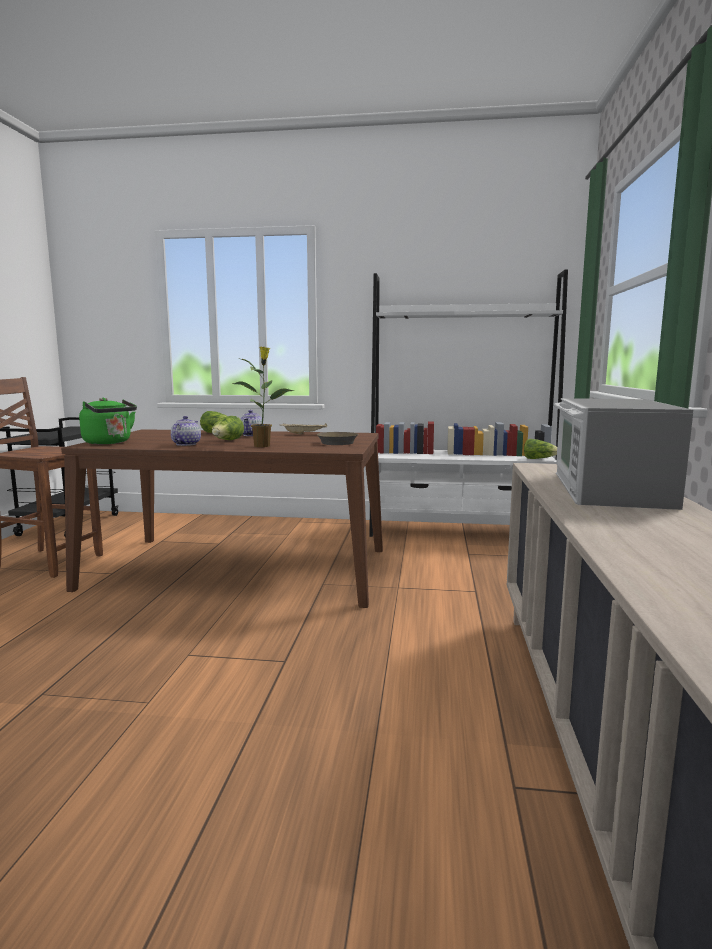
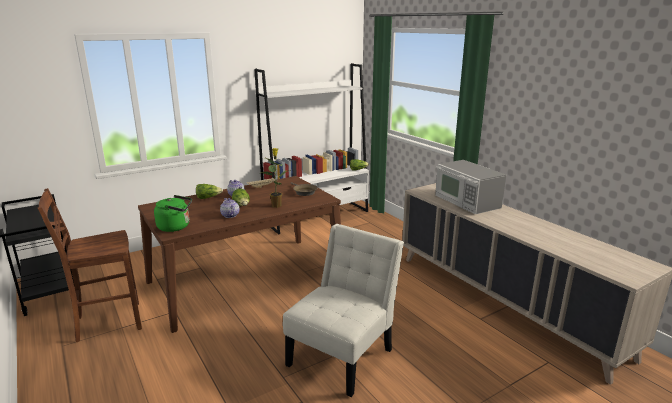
camera: 40 degrees left, 10 degrees up
none -> white chair [283,224,404,397]

